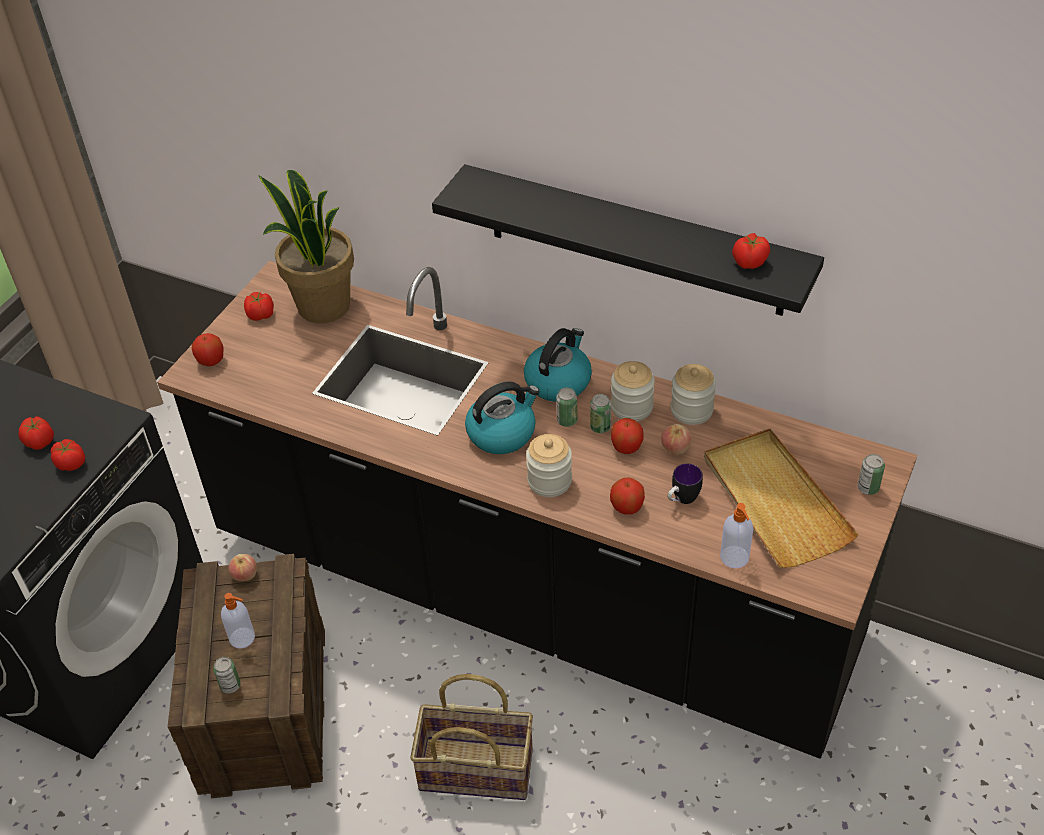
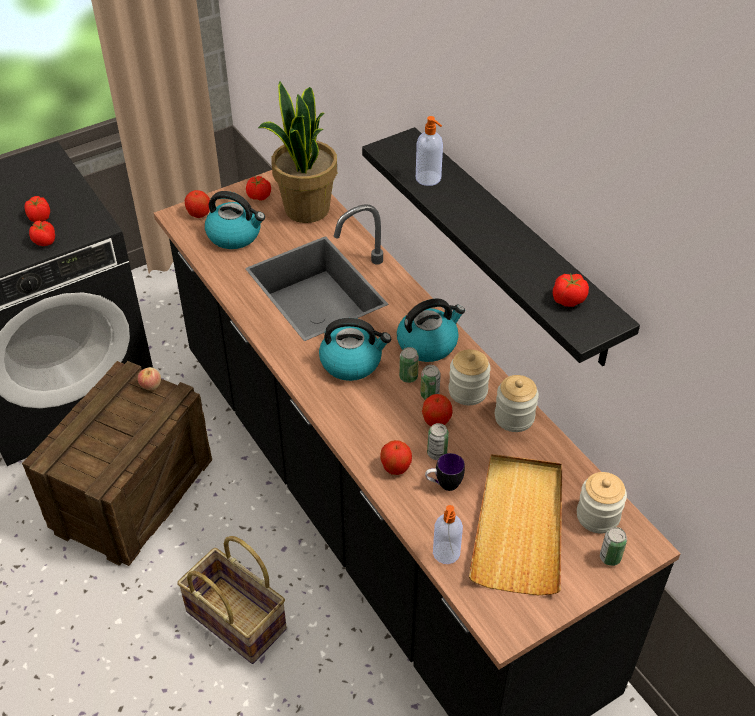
camera: 30 degrees right, 0 degrees up
can [213,657,241,694] -> can moved to [427,423,449,460]
soap dispenser [221,593,255,648] -> soap dispenser moved to [416,116,443,186]
jar [526,434,572,497] -> jar moved to [577,472,627,533]
apple [661,424,692,455] -> none
none -> kettle [205,191,265,249]

